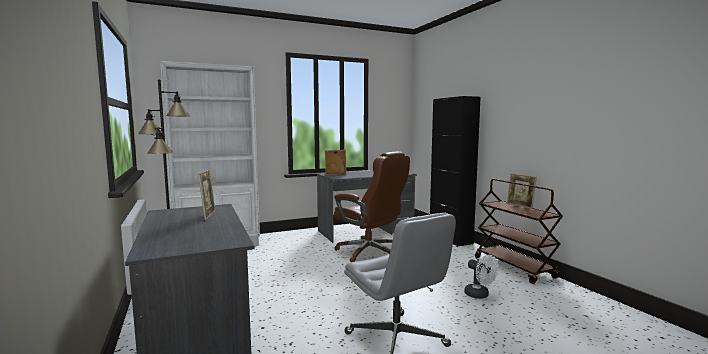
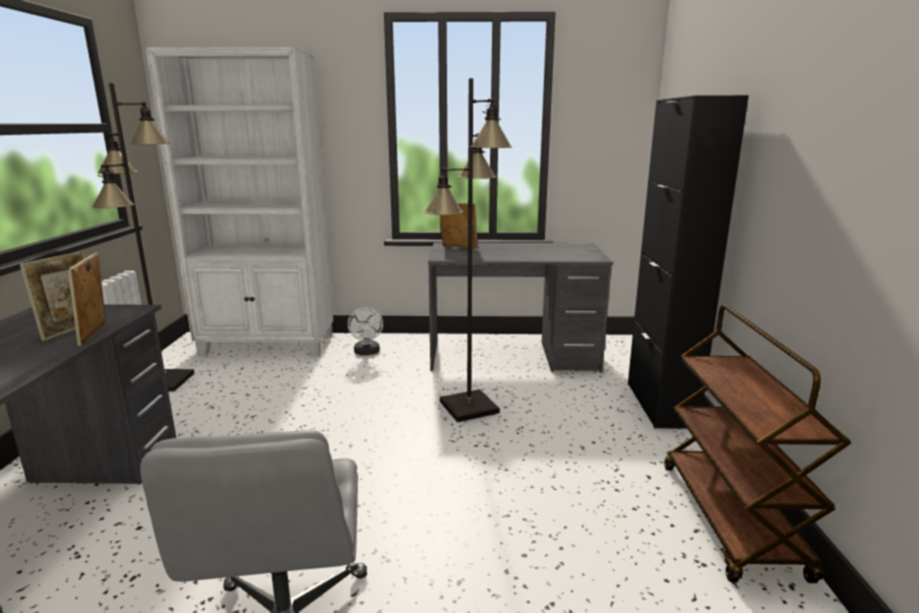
camera: 25 degrees right, 10 degrees up
brown office chair [334,152,410,262] -> black floor lamp [424,78,512,422]
white fan [464,254,499,299] -> white fan moved to [348,307,383,355]
picture frame [507,173,537,209] -> picture frame moved to [68,253,106,346]

